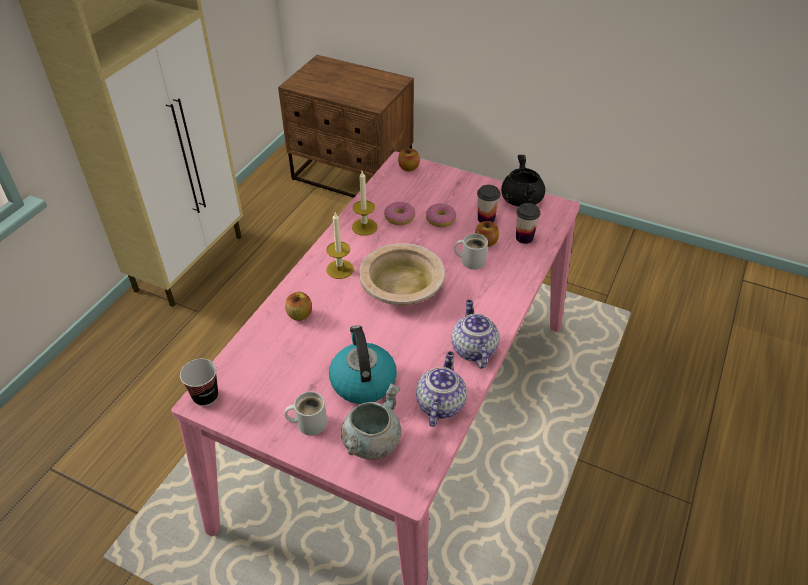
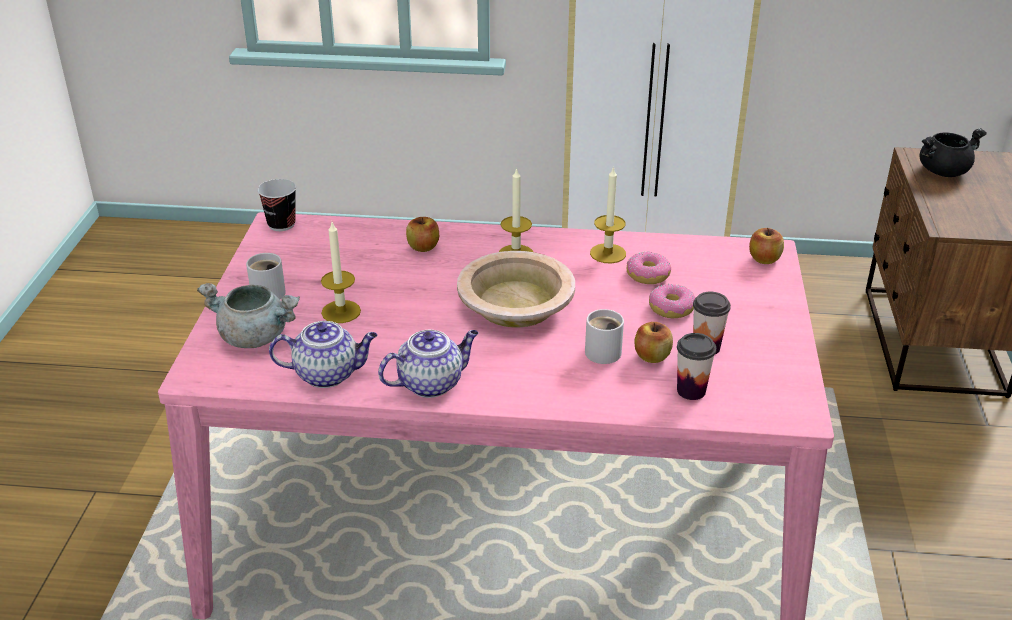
camera: 70 degrees right, 10 degrees down
kettle [329,325,397,404] -> candle [321,222,361,323]
black cooking pot [501,155,545,207] -> black cooking pot moved to [920,128,987,177]

